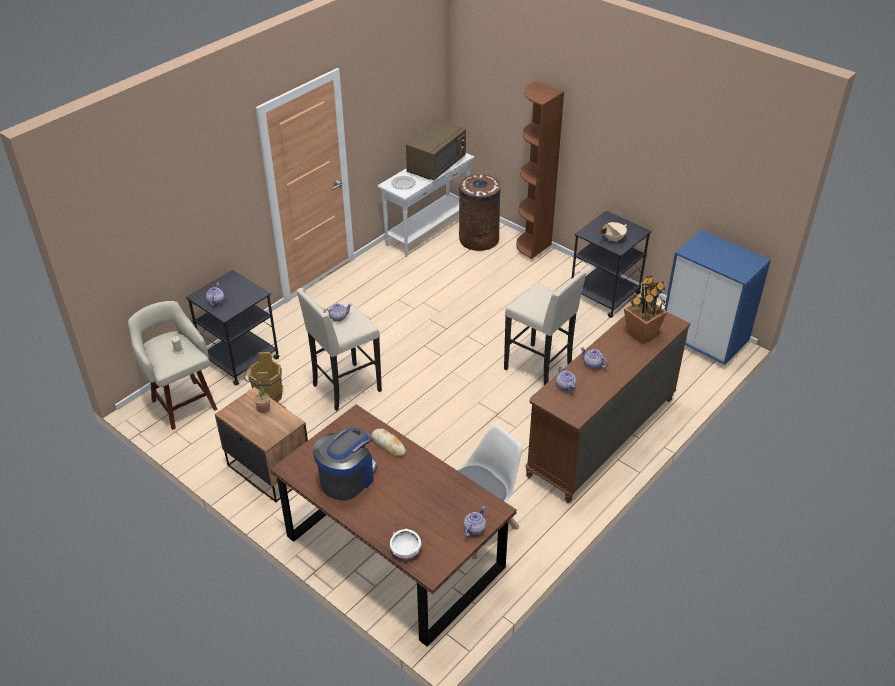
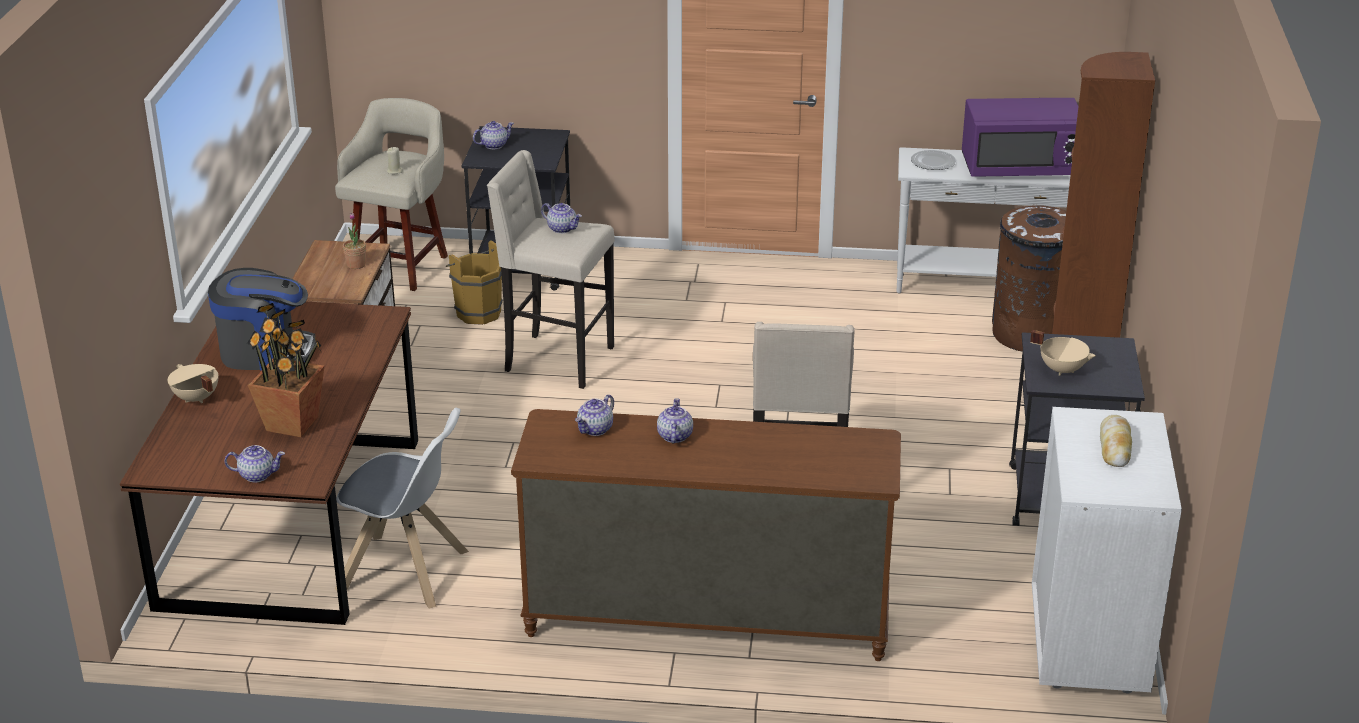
camera: 55 degrees right, 10 degrees down
bread [372,429,406,457] -> bread moved to [1100,415,1132,467]
white bowl [390,529,421,559] -> none
brown microwave [406,120,466,180] -> purple microwave [962,98,1079,177]
potted plant [624,276,667,343] -> potted plant moved to [247,303,324,437]
blue cabinet [664,230,771,365] -> white cabinet [1032,407,1182,693]
none -> beige cooking pot [168,364,218,403]

